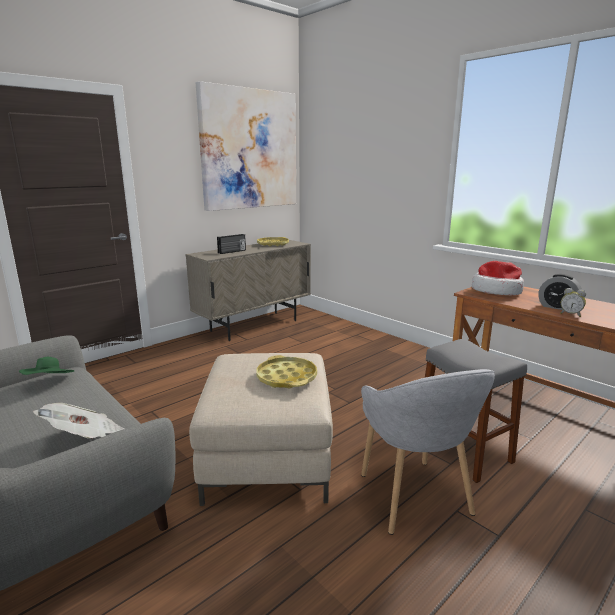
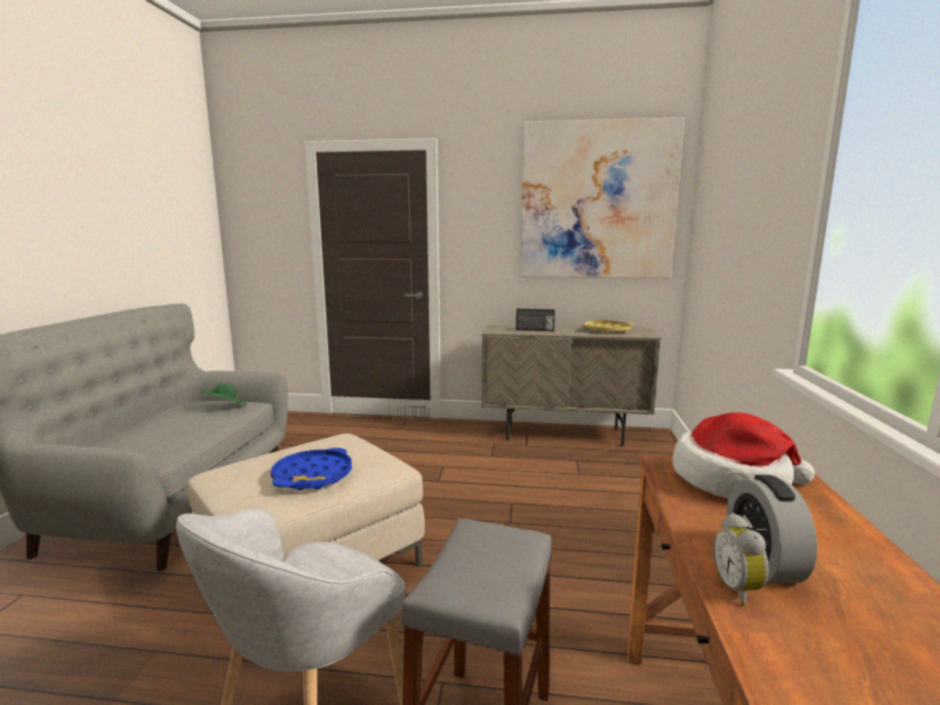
camera: 50 degrees right, 5 degrees down
newspaper [33,403,124,439] -> none
yellow tray [256,355,317,389] -> blue tray [271,448,352,490]

